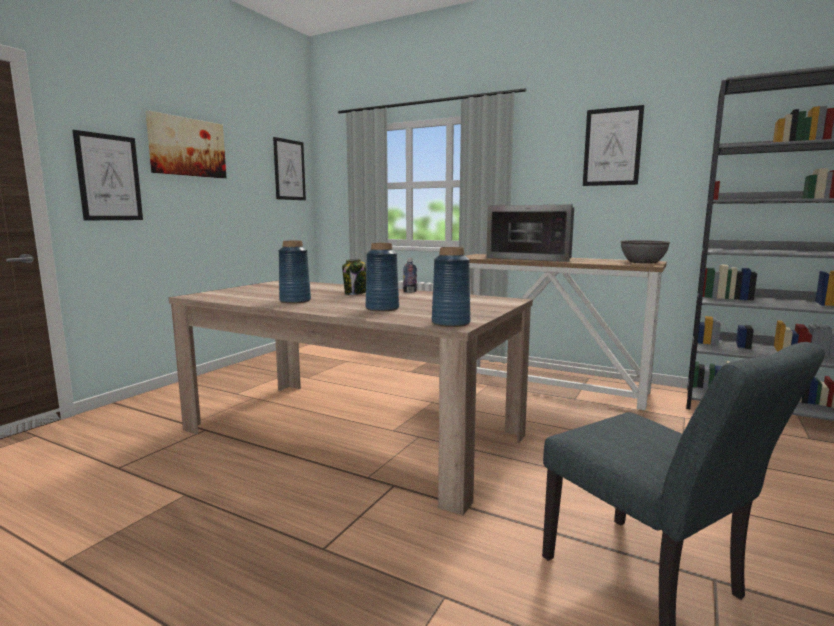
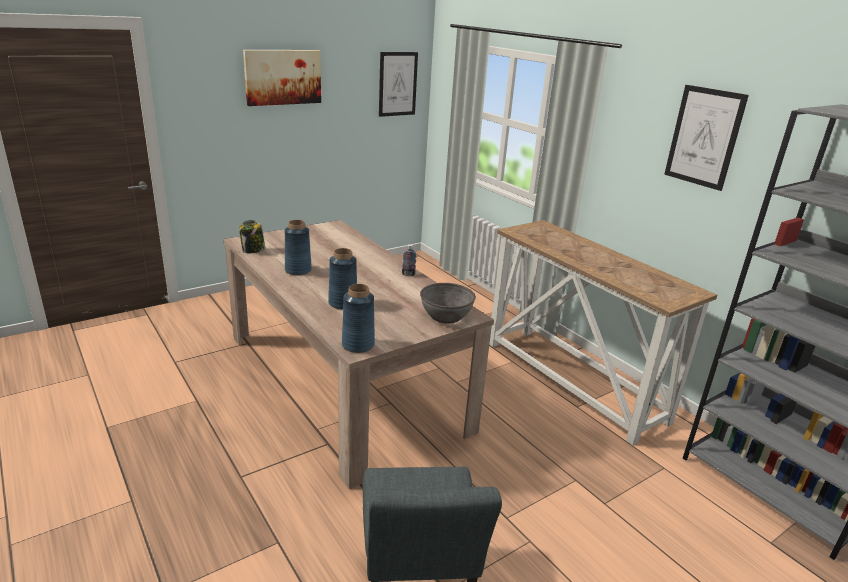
camera: 25 degrees right, 15 degrees up
picture [72,130,143,220] -> none
jar [342,259,366,295] -> jar moved to [239,220,265,253]
microwave [486,205,574,262] -> none
grey bowl [620,240,670,264] -> grey bowl moved to [420,283,476,323]

